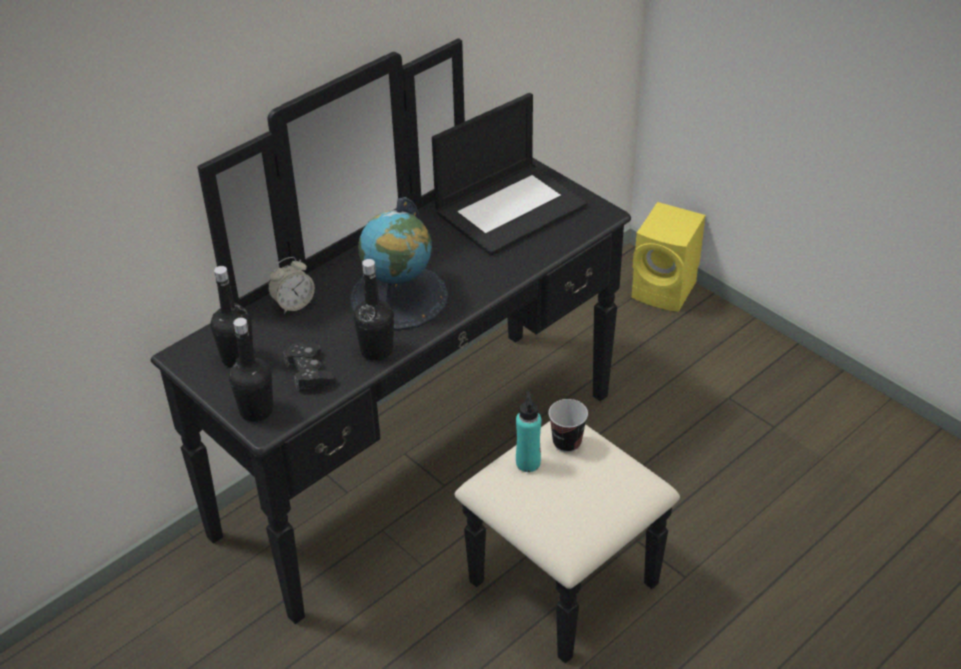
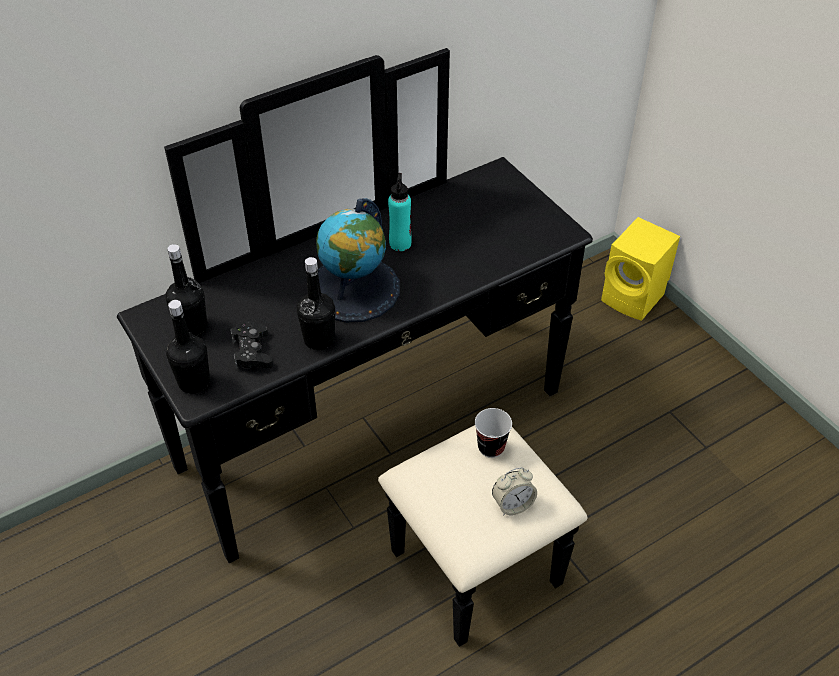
camera: 10 degrees right, 5 degrees up
alarm clock [268,257,315,314] -> alarm clock moved to [492,467,537,516]
laptop [432,93,588,256] -> none
turquoise bottle [516,390,541,472] -> turquoise bottle moved to [388,173,412,251]

